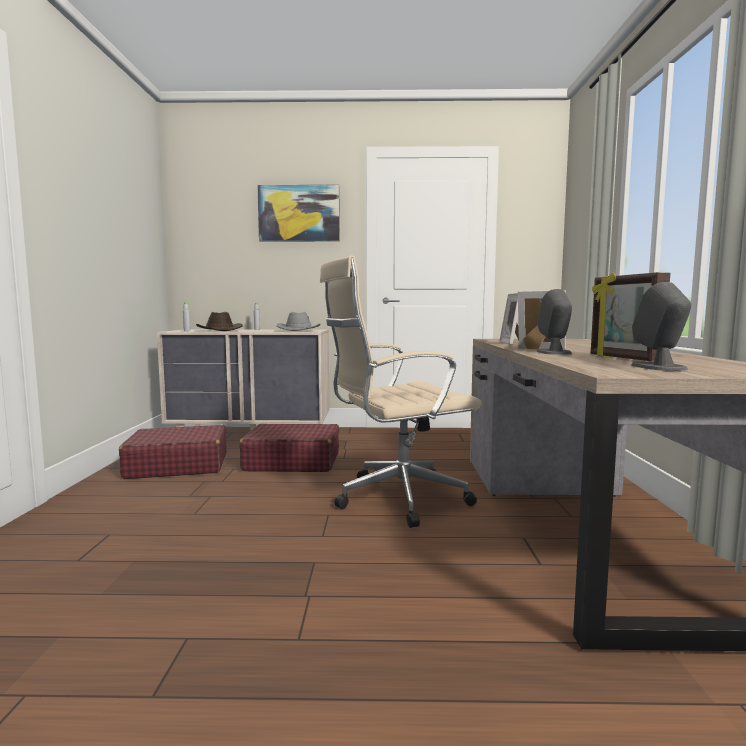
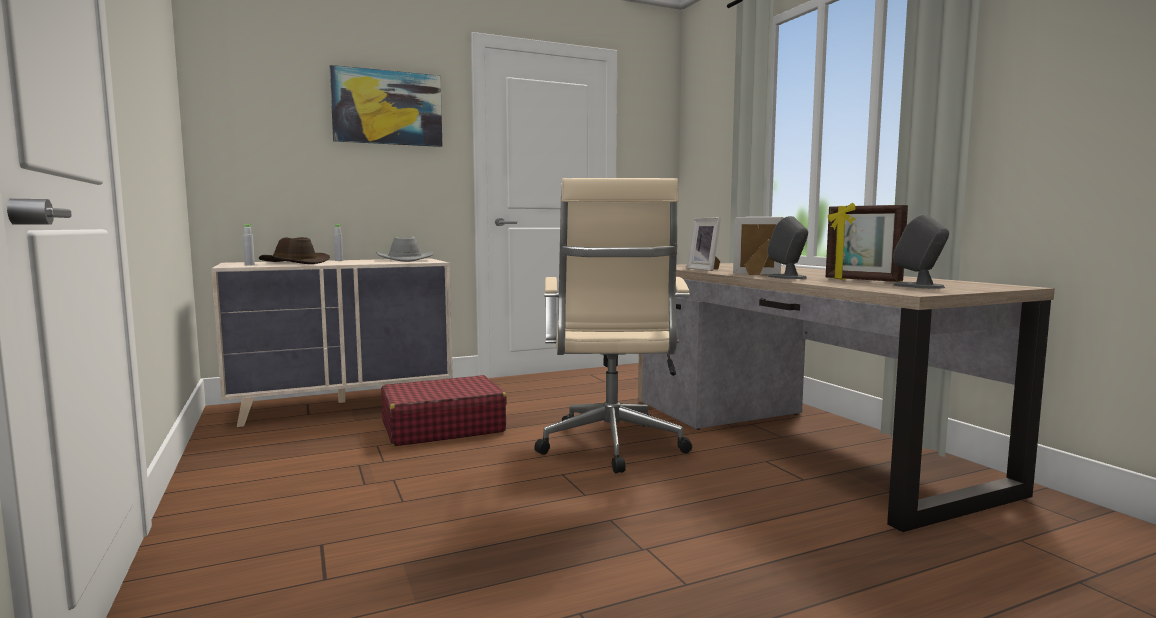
camera: 25 degrees left, 0 degrees up
red suitcase [119,425,227,479] -> none
beige office chair [320,255,482,528] -> beige office chair turned 45 degrees counterclockwise [534,178,692,473]

